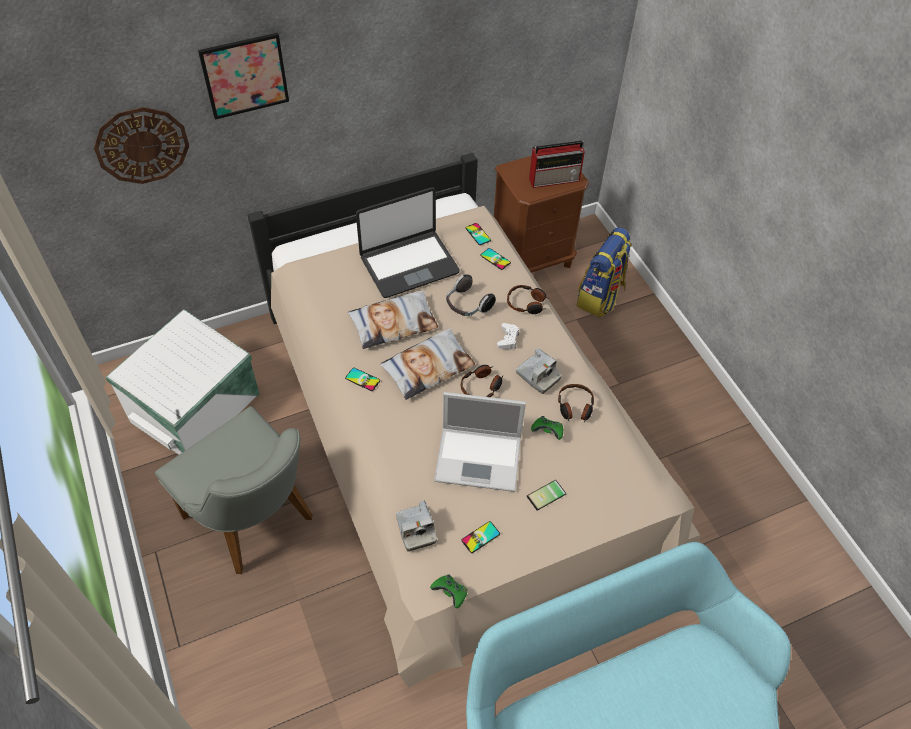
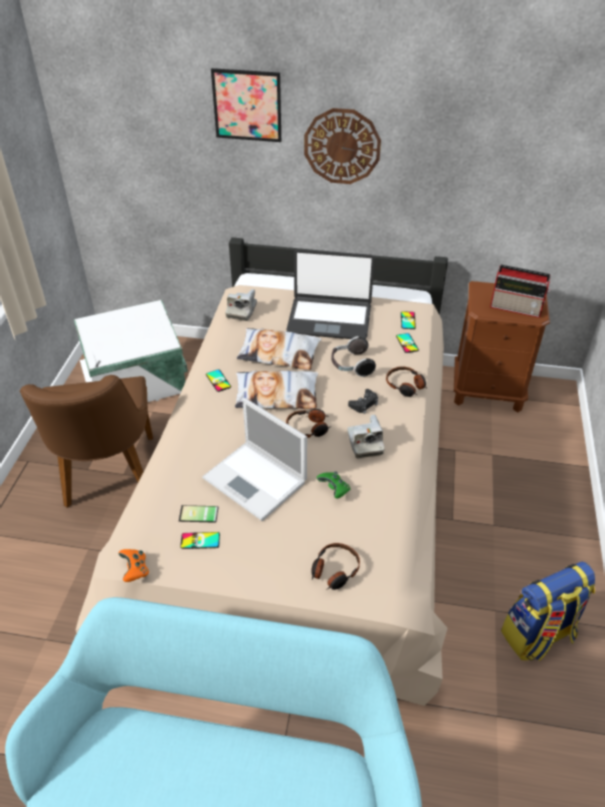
camera: 35 degrees right, 10 degrees down
wall clock [94,107,189,184] -> wall clock moved to [304,108,381,184]
grey chair [155,406,312,574] -> brown chair [20,375,153,508]
camera [396,500,437,552] -> camera moved to [225,289,257,321]
green game controller [430,574,468,608] -> orange game controller [118,549,149,582]
white game controller [497,323,519,350] -> black game controller [348,389,378,414]
phone [526,480,567,511] -> phone moved to [179,505,219,523]
headphones [558,384,594,423] -> headphones moved to [311,543,360,590]
backpack [577,227,632,317] -> backpack moved to [501,562,595,661]

